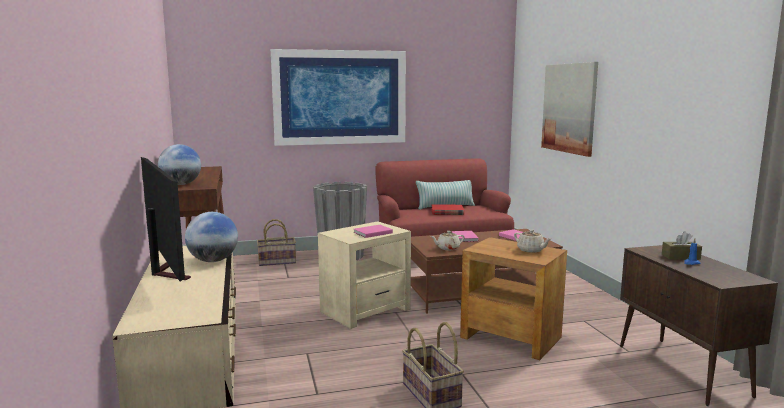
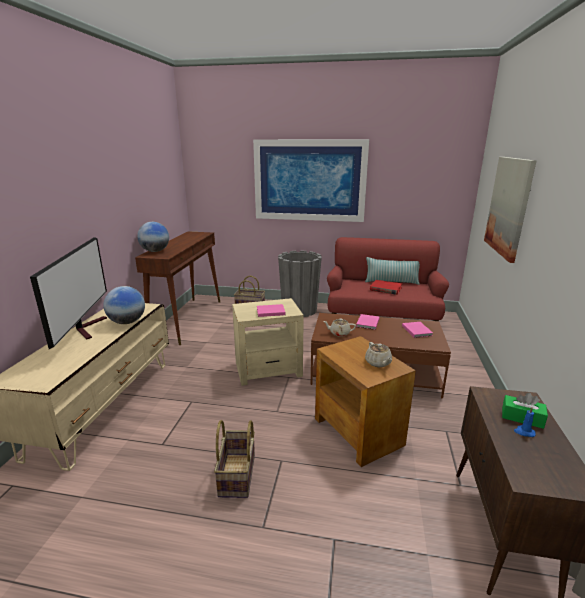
camera: 25 degrees right, 10 degrees up
brown tissue box [662,231,702,260] -> green tissue box [502,392,548,429]

